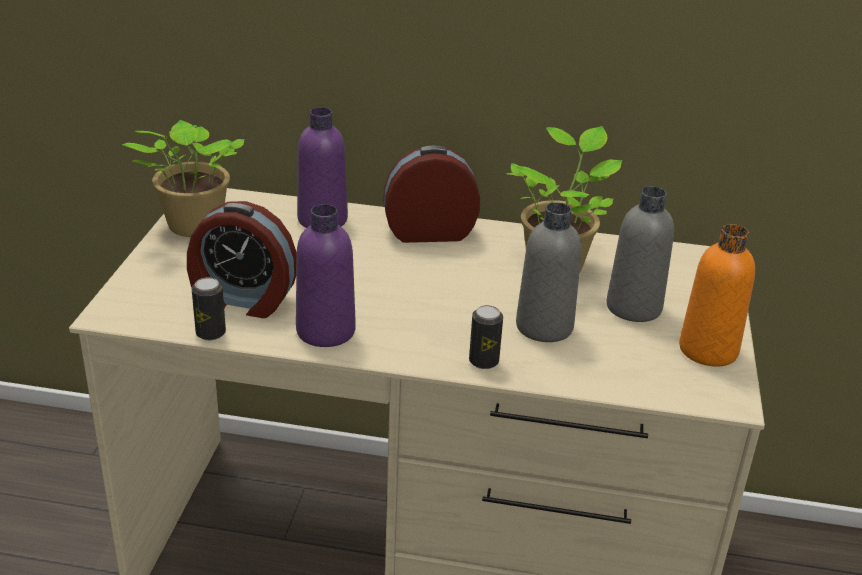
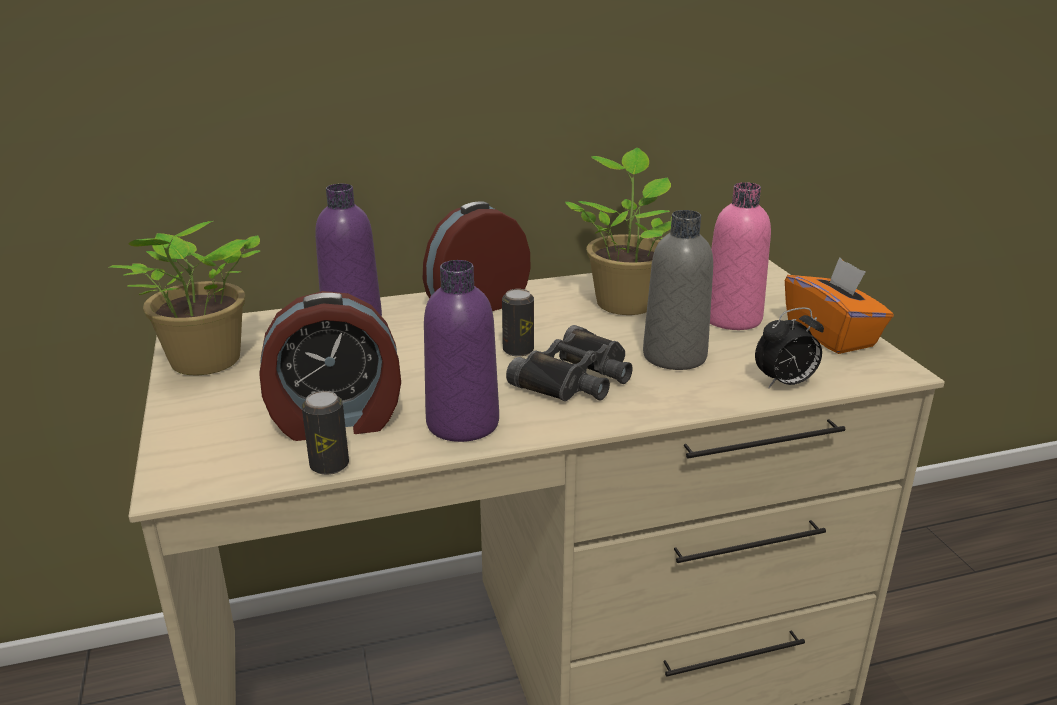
camera: 25 degrees left, 5 degrees down
can [469,305,503,369] -> can moved to [502,289,534,357]
grey bottle [607,186,674,322] -> pink bottle [710,182,771,330]
orange bottle [679,224,755,367] -> orange tissue box [785,257,893,354]
none -> black binoculars [506,325,633,401]
none -> alarm clock [755,307,824,388]

